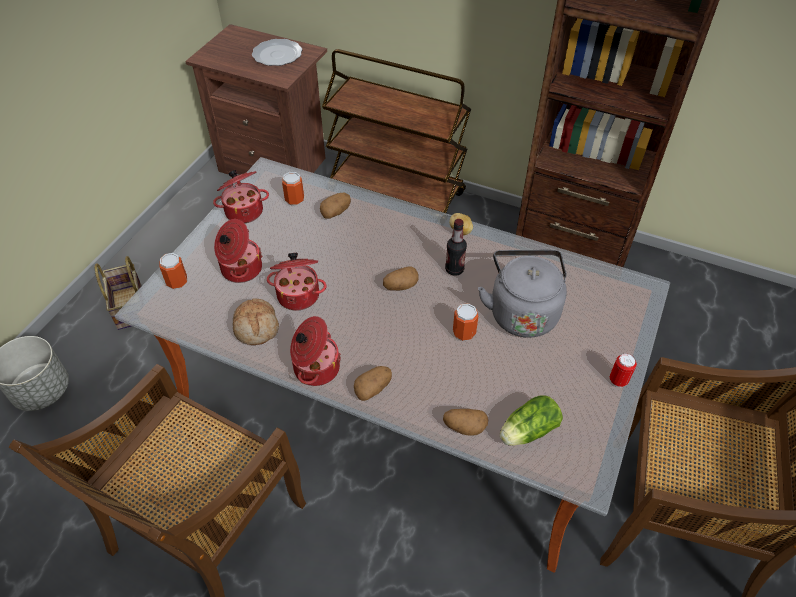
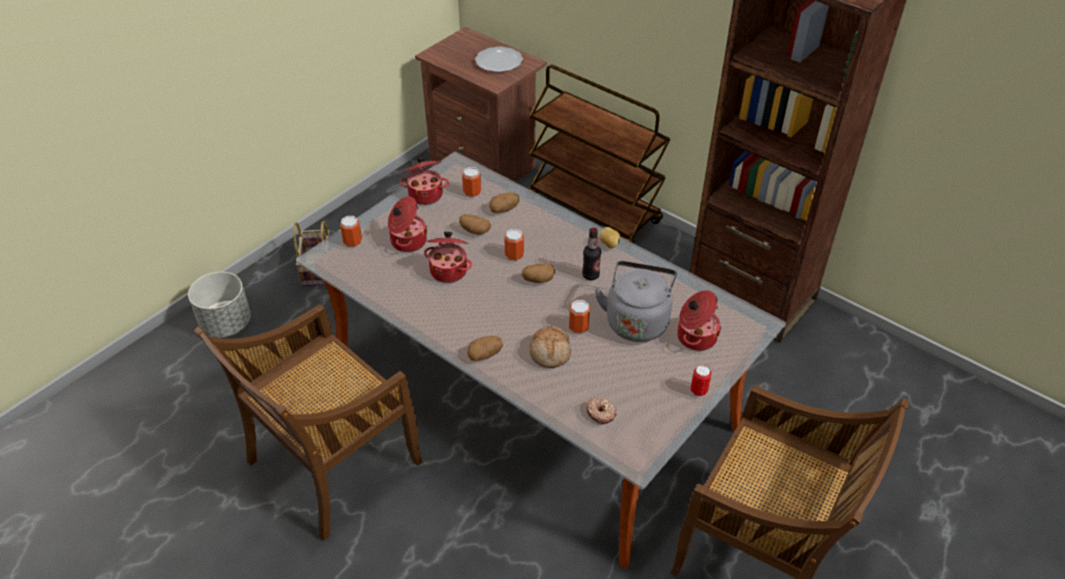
camera: 15 degrees right, 5 degrees down
bread [233,298,279,345] -> bread moved to [530,326,571,368]
cooking pot [290,316,341,386] -> cooking pot moved to [677,290,721,351]
potato [443,409,488,436] -> potato moved to [459,214,491,235]
lettuce [500,395,563,446] -> donut [587,397,617,424]
none -> can [504,229,524,261]

